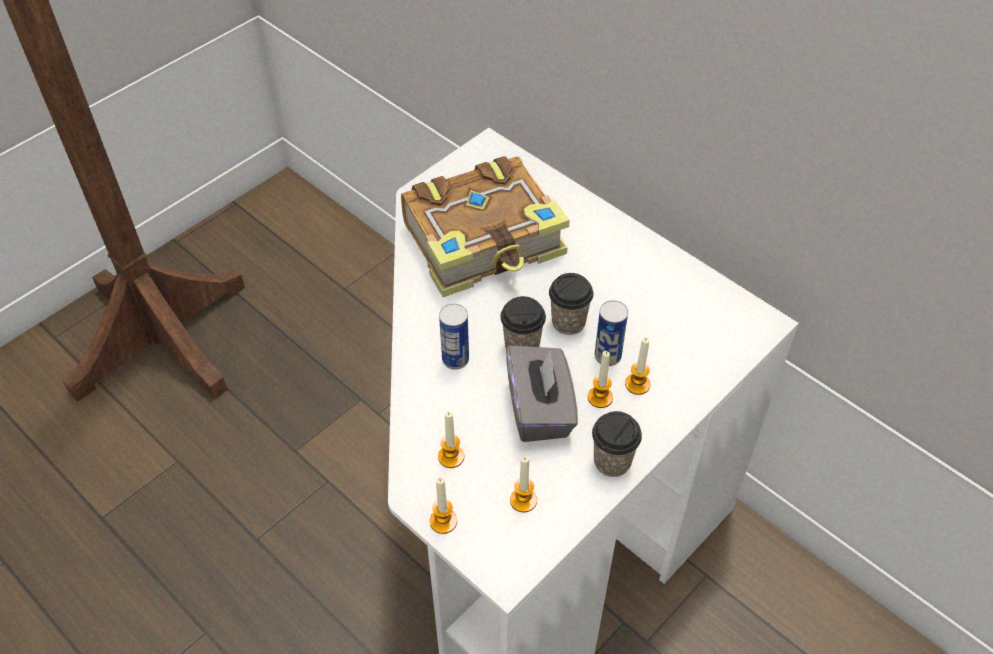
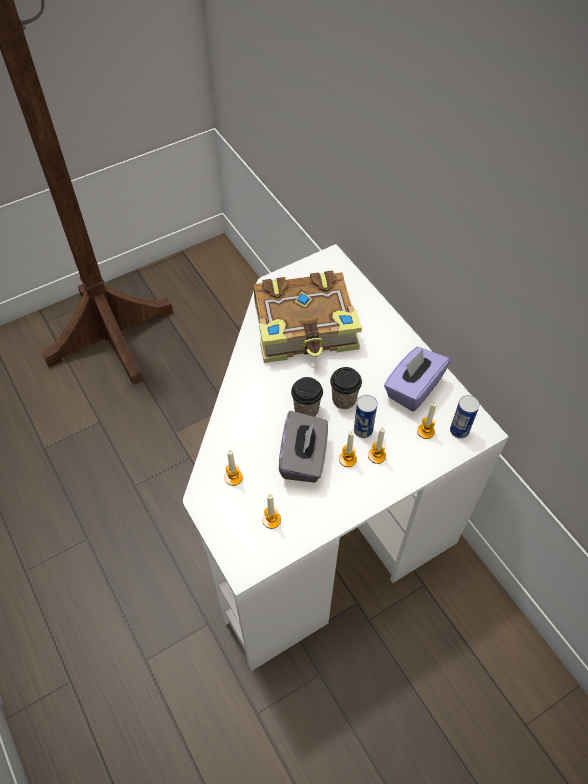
camera: 15 degrees right, 5 degrees up
candle [430,478,457,534] -> candle moved to [417,403,436,439]
can [439,304,469,369] -> can moved to [450,395,480,439]
cup [592,411,642,477] -> none
none -> purple tissue box [384,347,450,412]

